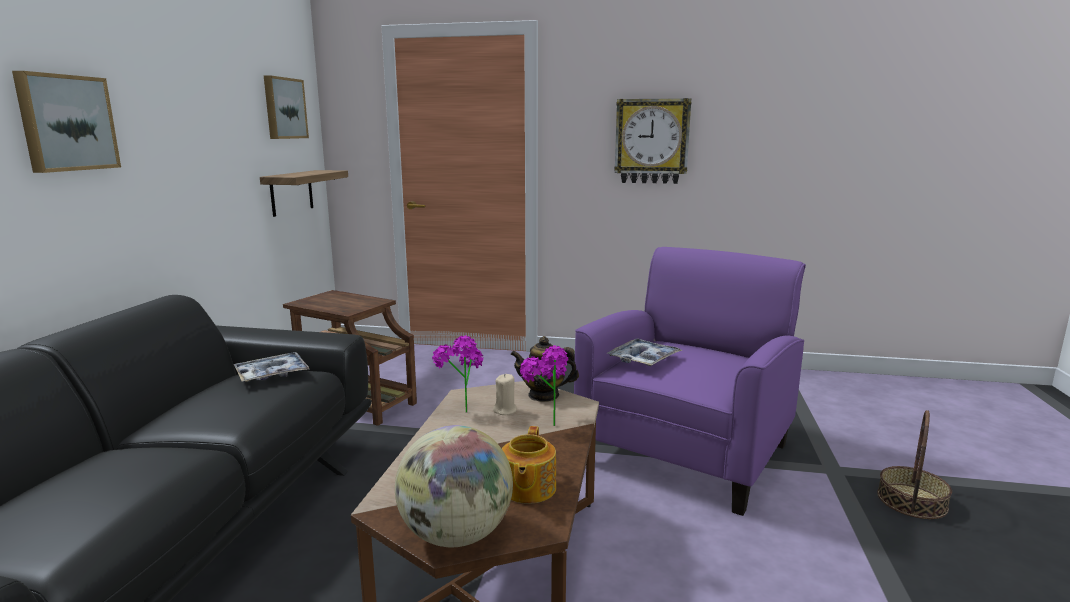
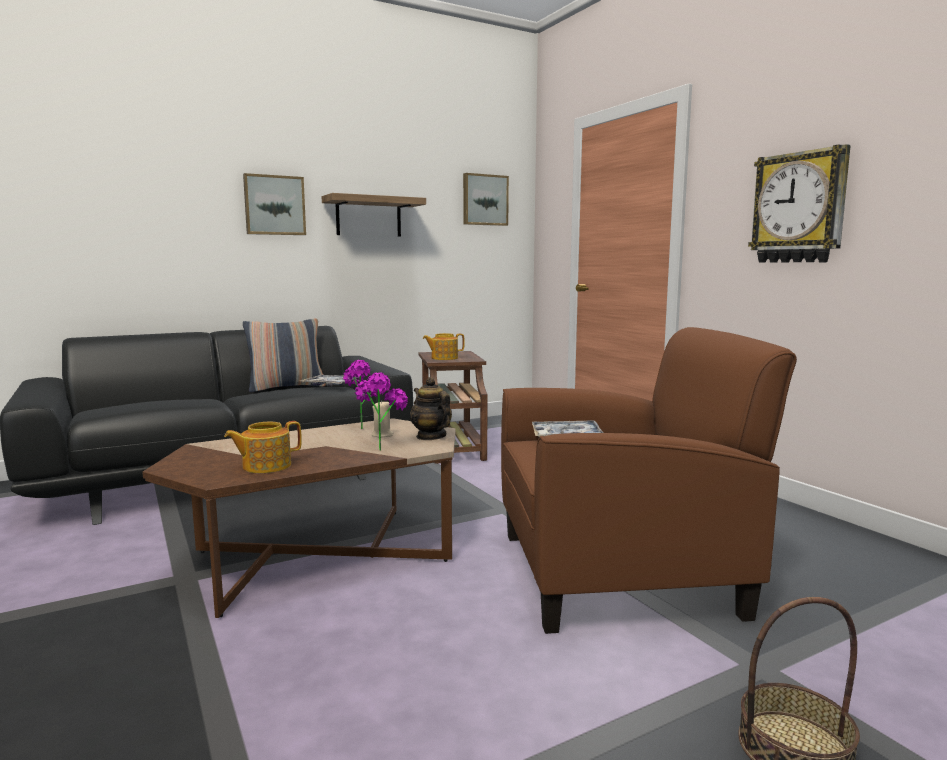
camera: 50 degrees right, 5 degrees down
shelf [260,170,348,217] -> shelf moved to [322,193,426,237]
globe [395,425,513,547] -> none
purple armchair [574,247,806,516] -> brown armchair [501,327,797,634]
none -> pillow [243,318,326,392]
none -> teapot [423,333,465,360]

